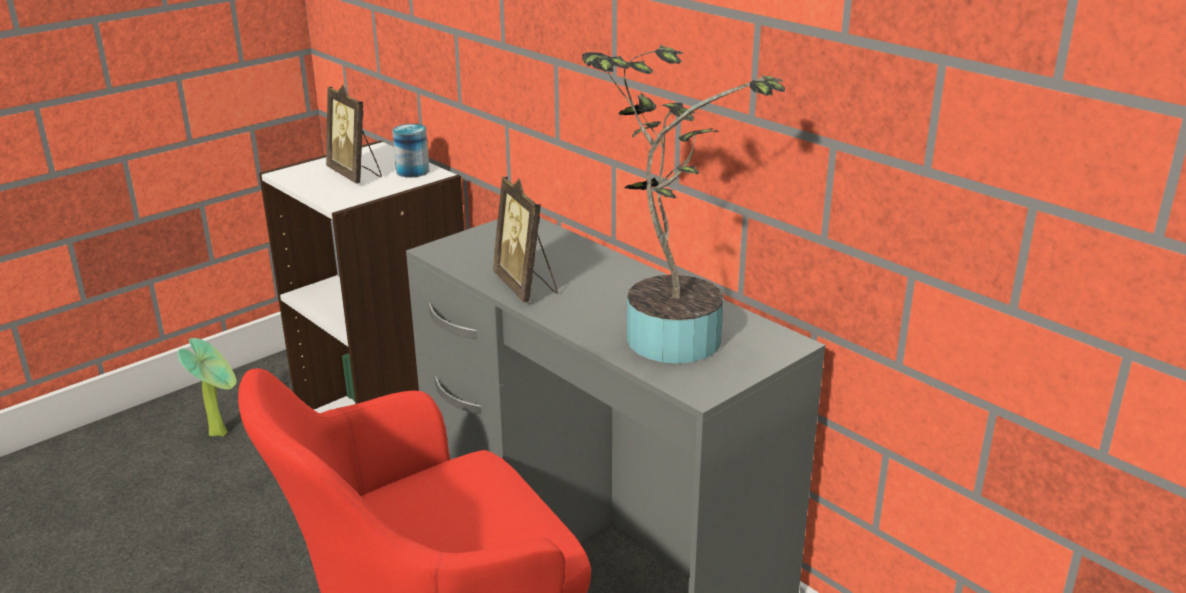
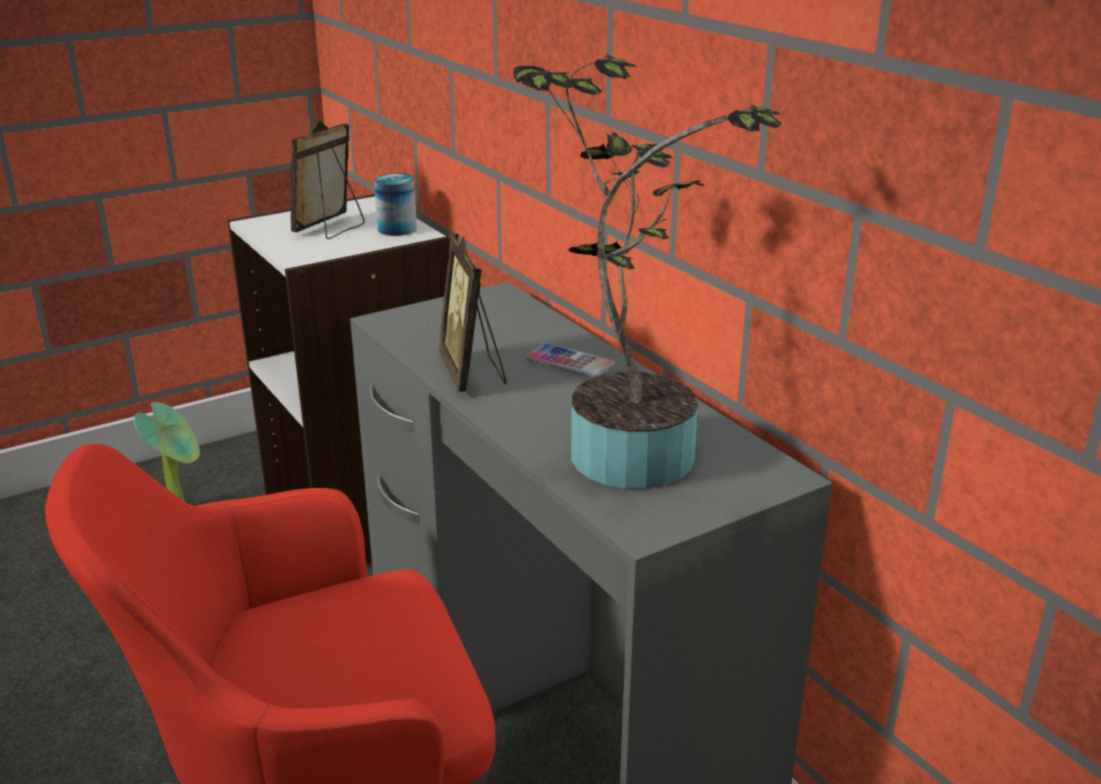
camera: 10 degrees right, 0 degrees up
picture frame [326,85,382,183] -> picture frame turned 60 degrees clockwise [291,120,365,239]
none -> phone [526,343,615,378]

